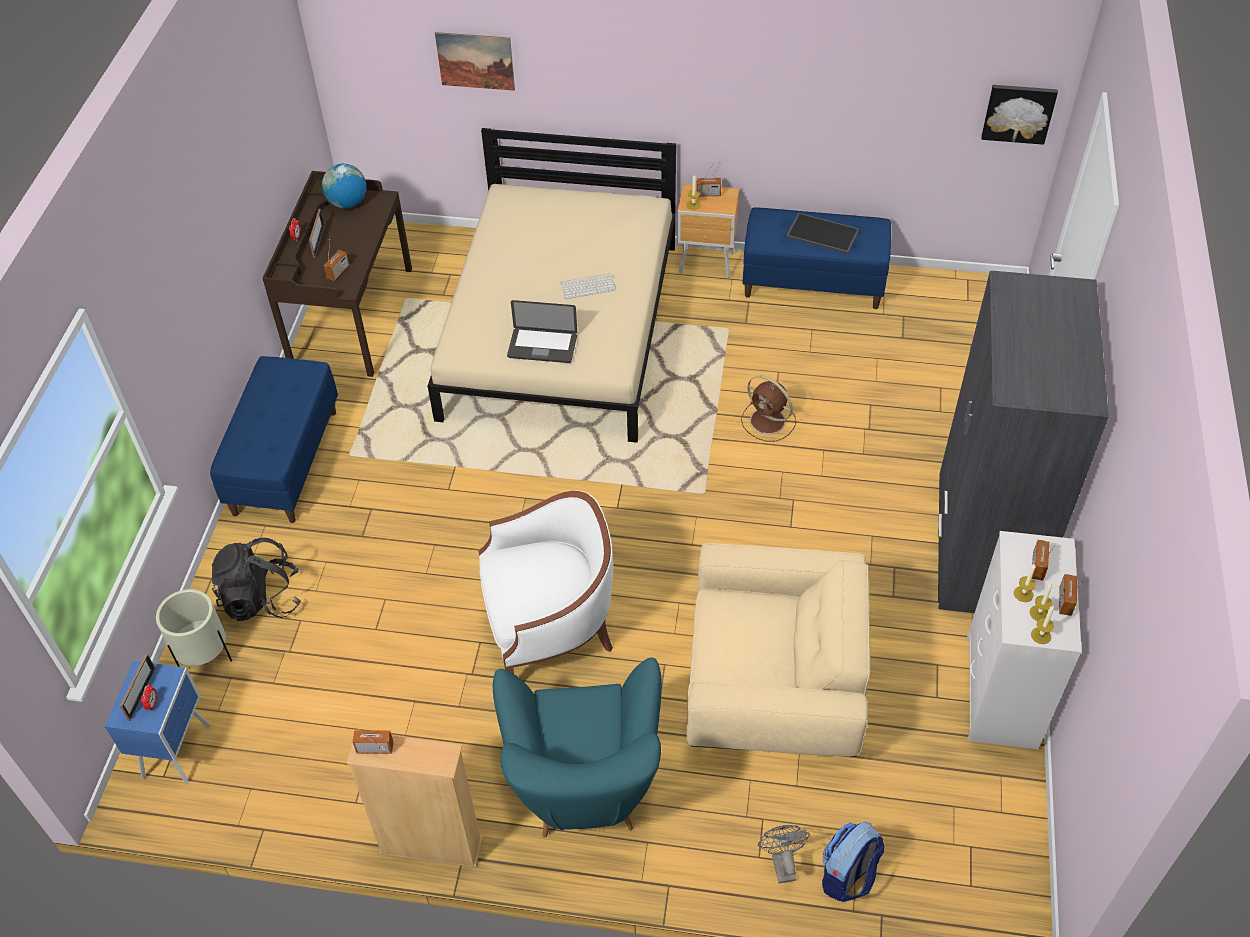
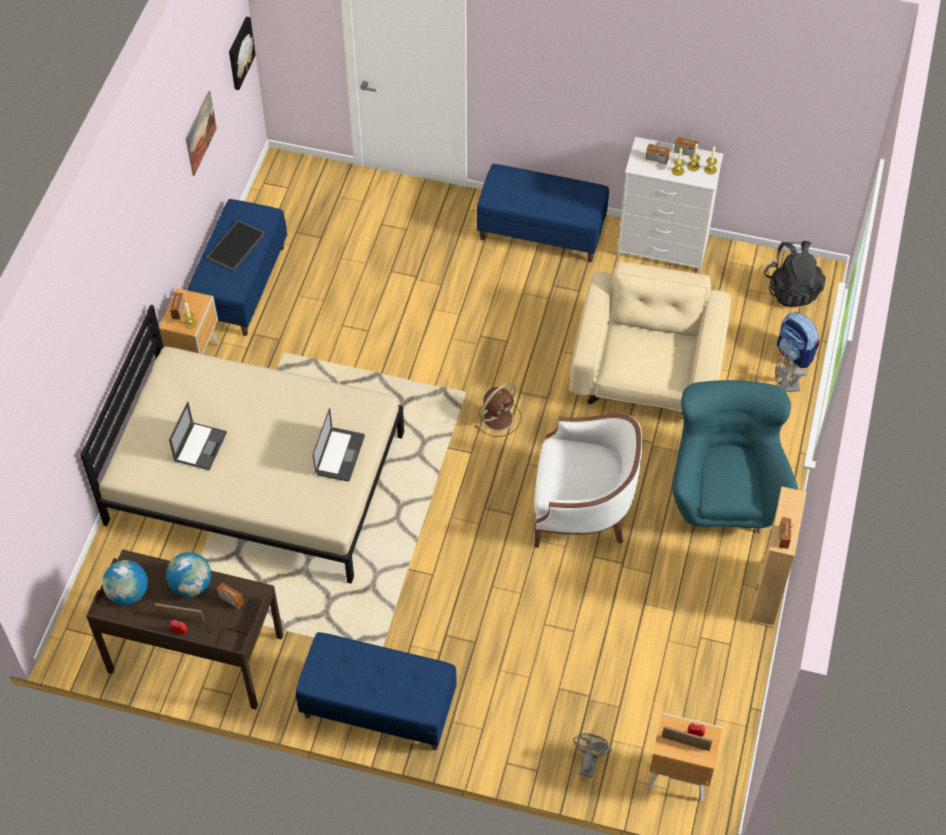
camera: 85 degrees left, 5 degrees up
blue nightstand [105,661,211,784] -> brown nightstand [648,713,722,801]
beige planter [156,589,232,667] -> grey fan [573,733,612,778]
black backpack [211,538,301,621] -> black backpack moved to [764,241,825,307]
picture [435,32,515,91] -> picture moved to [186,91,217,176]
white armchair [478,491,613,674] -> white armchair turned 105 degrees clockwise [534,413,642,548]
turquoise armchair [493,657,662,838] -> turquoise armchair turned 90 degrees counterclockwise [672,380,798,533]
keyboard [561,273,616,299] -> none
brown fan [741,375,796,442] -> brown fan moved to [475,383,522,437]
grey wardrobe [938,271,1109,613] -> blue bench [477,164,609,262]
none -> globe [166,552,211,597]
none -> laptop [169,402,227,470]

